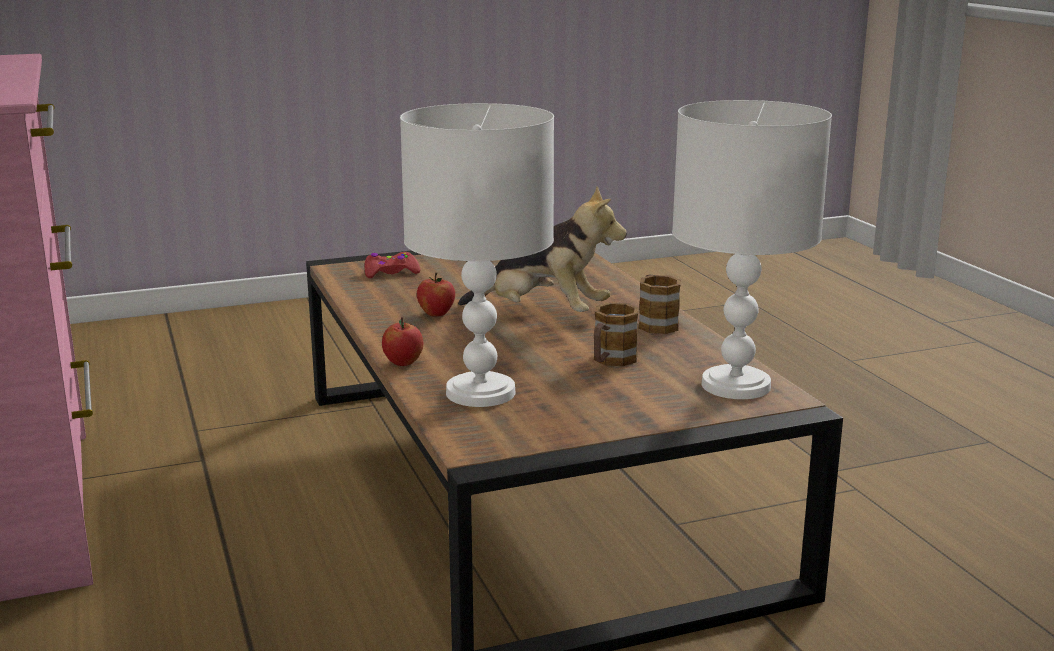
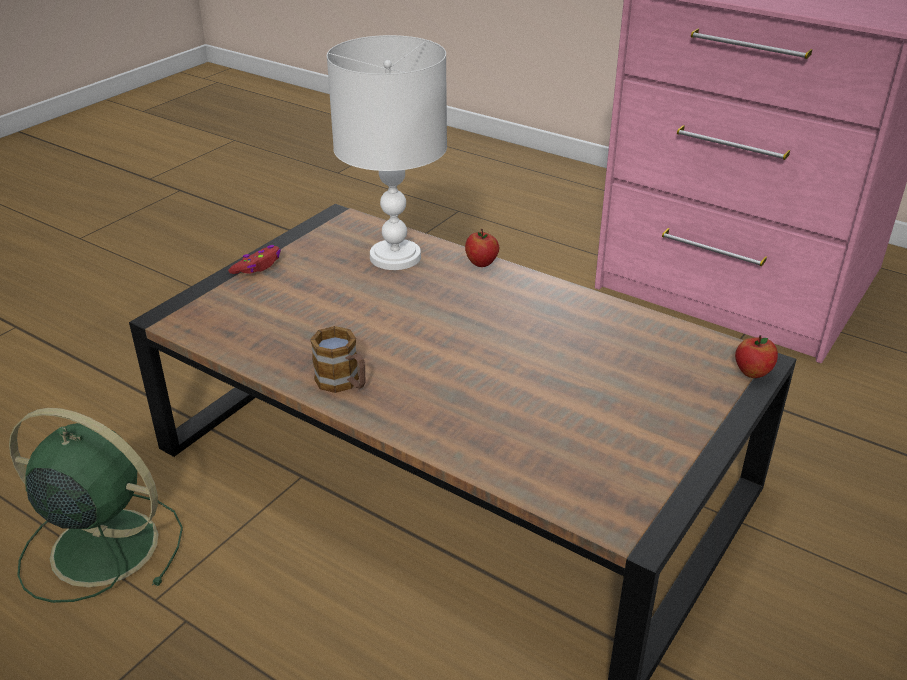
camera: 145 degrees right, 15 degrees up
red game controller [365,252,420,278] -> red game controller moved to [228,245,281,274]
apple [417,273,455,317] -> apple moved to [735,335,778,378]
plush toy [458,186,627,312] -> none
mug [594,302,639,366] -> none
white table lamp [672,100,832,399] -> none
none -> green fan [9,408,183,603]

